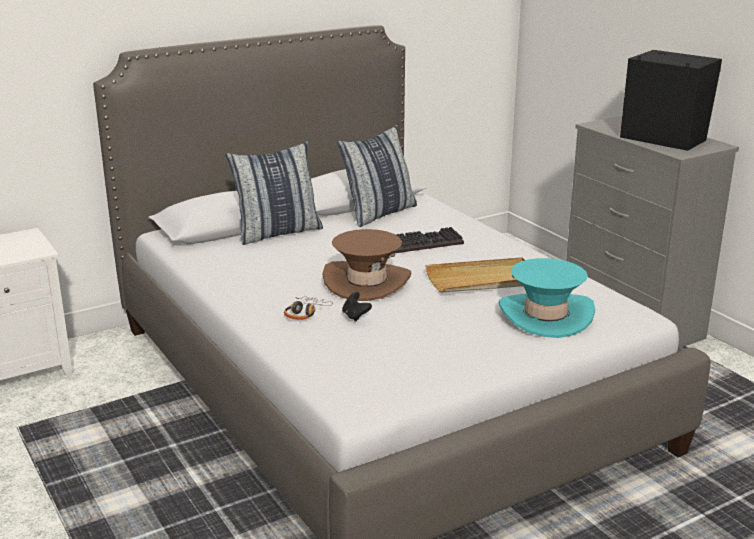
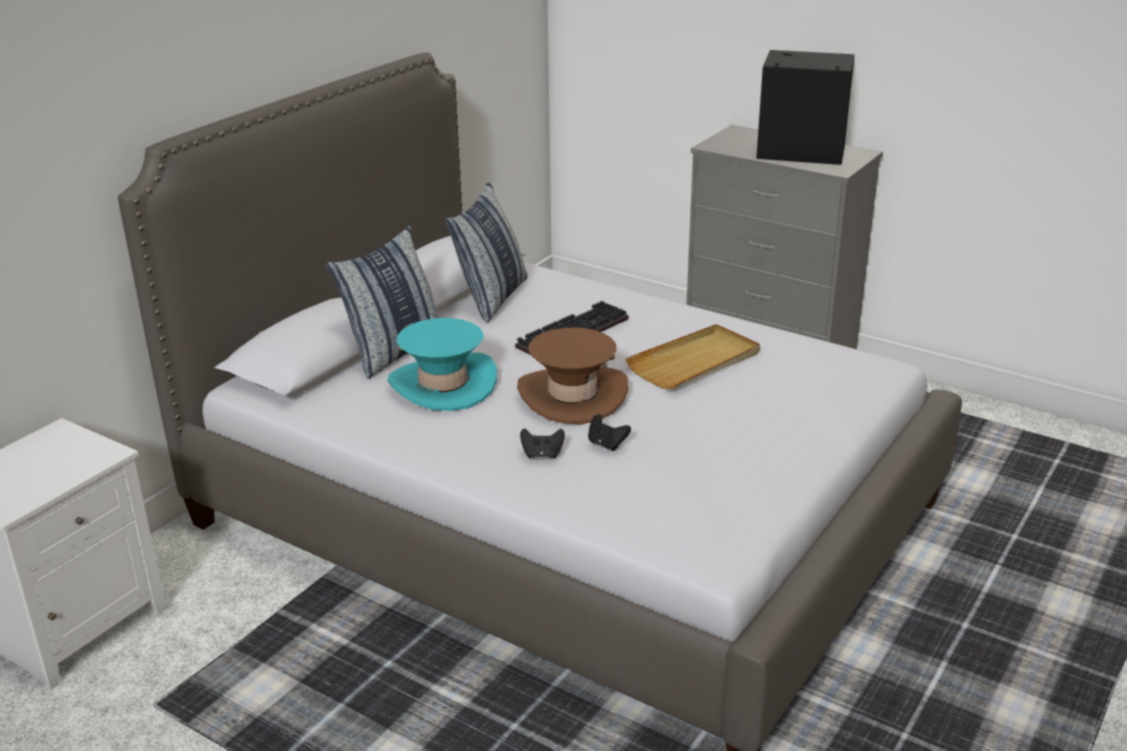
camera: 25 degrees left, 5 degrees up
headphones [284,296,333,320] -> black game controller [520,429,565,458]
turquoise hat [499,258,595,338] -> turquoise hat moved to [388,318,497,411]

